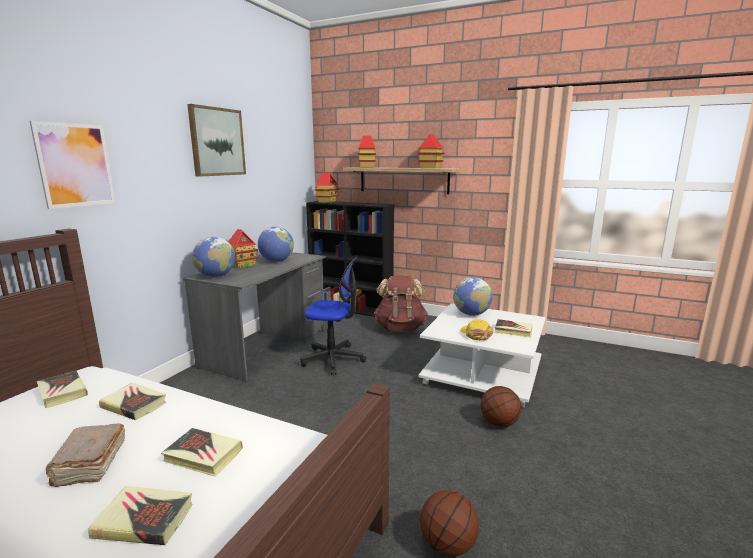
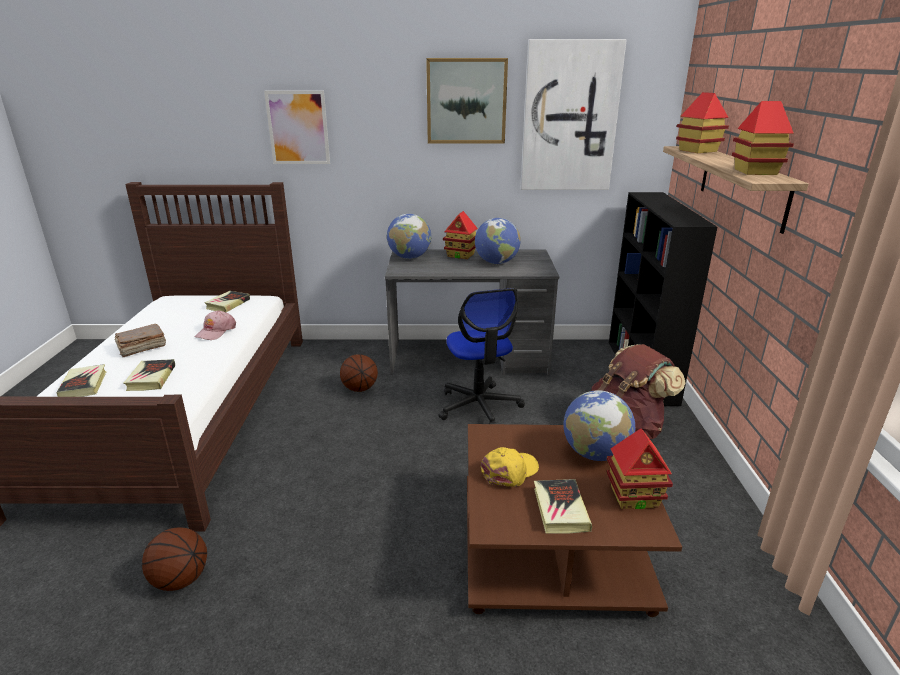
camera: 65 degrees right, 10 degrees up
book [99,383,166,420] -> pink cap [195,310,236,340]
toy house [315,173,339,203] -> toy house moved to [607,428,673,509]
white coffee table [419,303,546,407] -> brown coffee table [467,424,682,617]
basketball [480,386,522,427] -> basketball moved to [340,354,378,392]
none -> picture [520,39,627,190]

